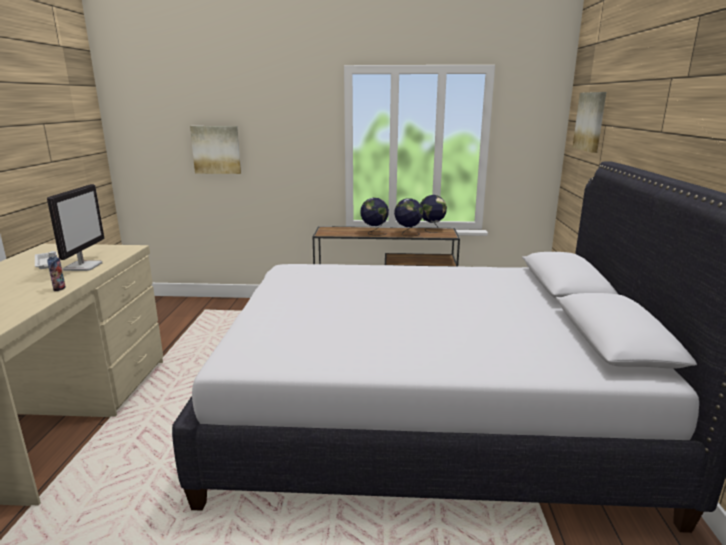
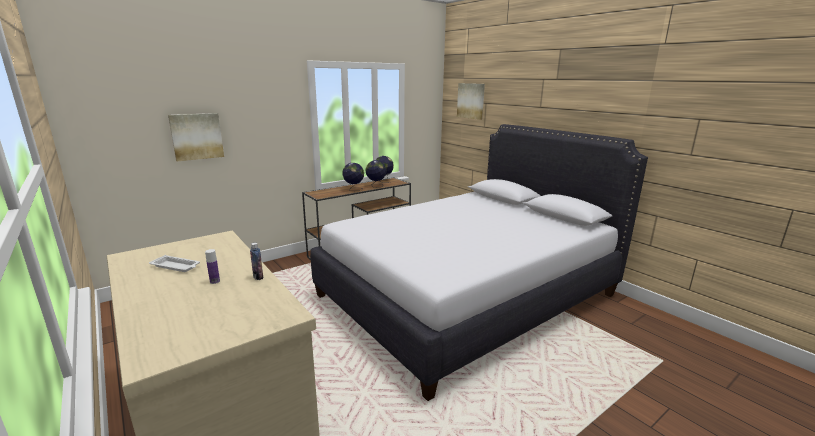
camera: 40 degrees left, 0 degrees up
monitor [47,184,104,271] -> none
none -> bottle [205,249,220,284]

